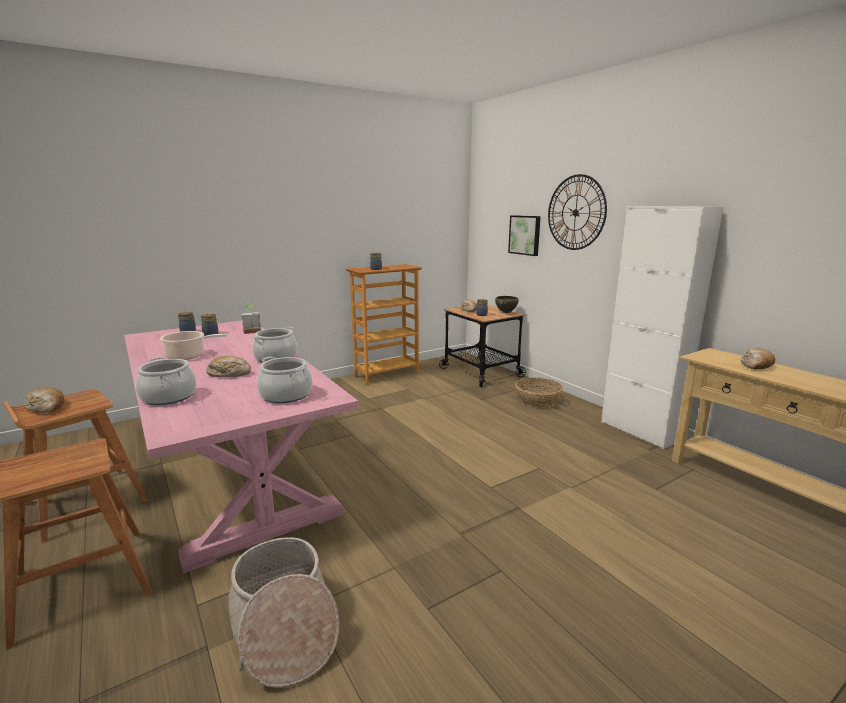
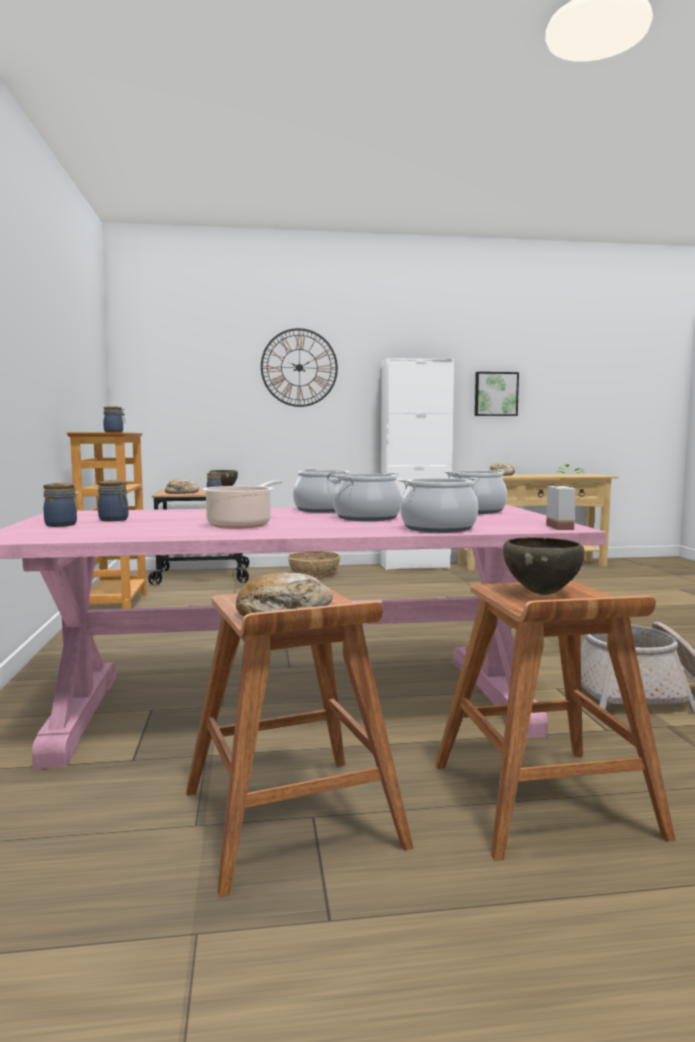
camera: 65 degrees left, 10 degrees down
bread [207,356,251,377] -> cooking pot [333,472,402,521]
potted plant [242,303,261,334] -> potted plant moved to [546,464,583,530]
picture [508,215,541,256] -> picture moved to [475,372,519,416]
none -> brown bowl [503,537,585,595]

